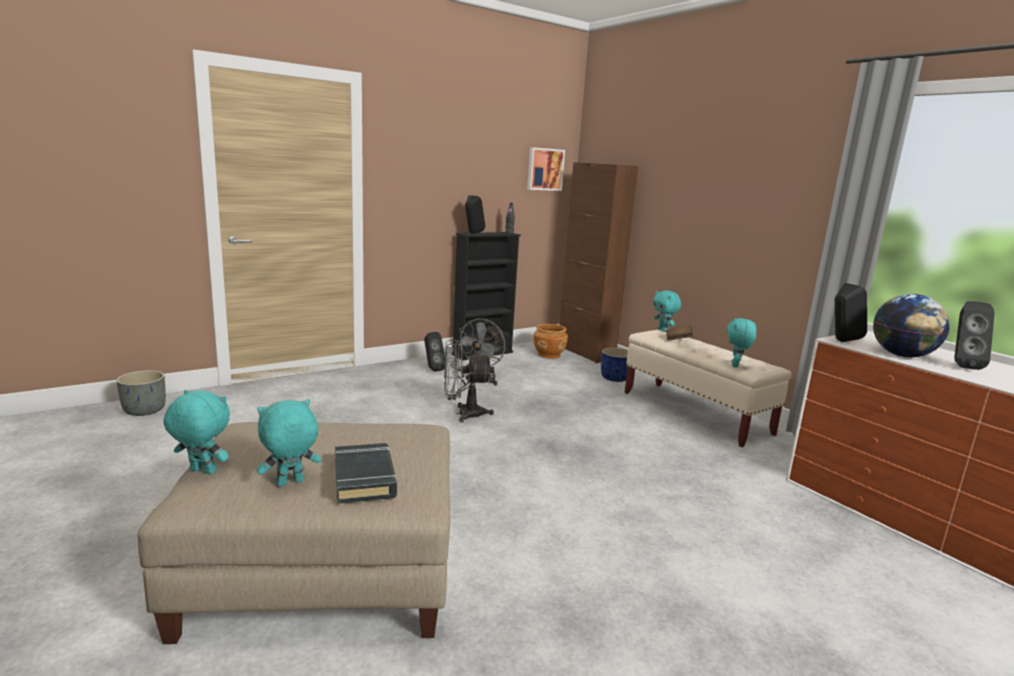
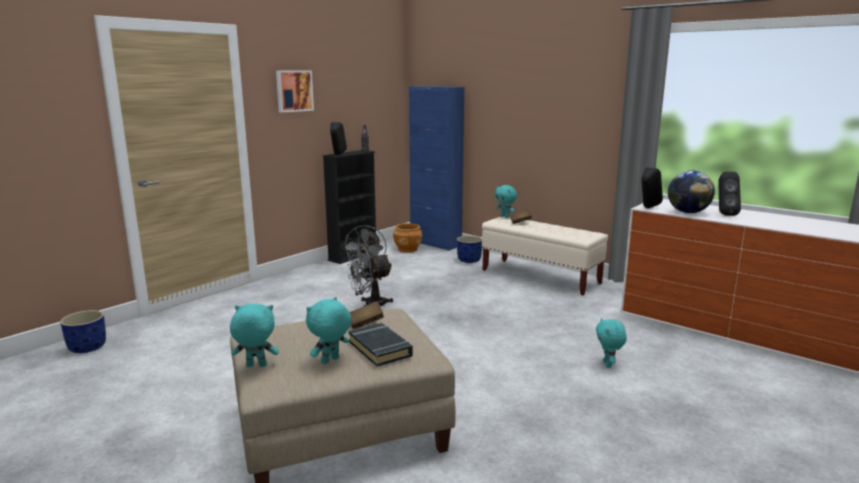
camera: 15 degrees left, 0 degrees up
grey planter [116,370,166,416] -> blue planter [60,310,106,353]
black speaker [424,332,445,372] -> none
picture [527,147,565,191] -> picture moved to [276,70,314,113]
brown cabinet [560,162,638,363] -> blue cabinet [409,86,464,251]
turquoise plush toy [727,318,757,368] -> turquoise plush toy moved to [596,318,627,368]
none -> brown book [349,301,384,330]

